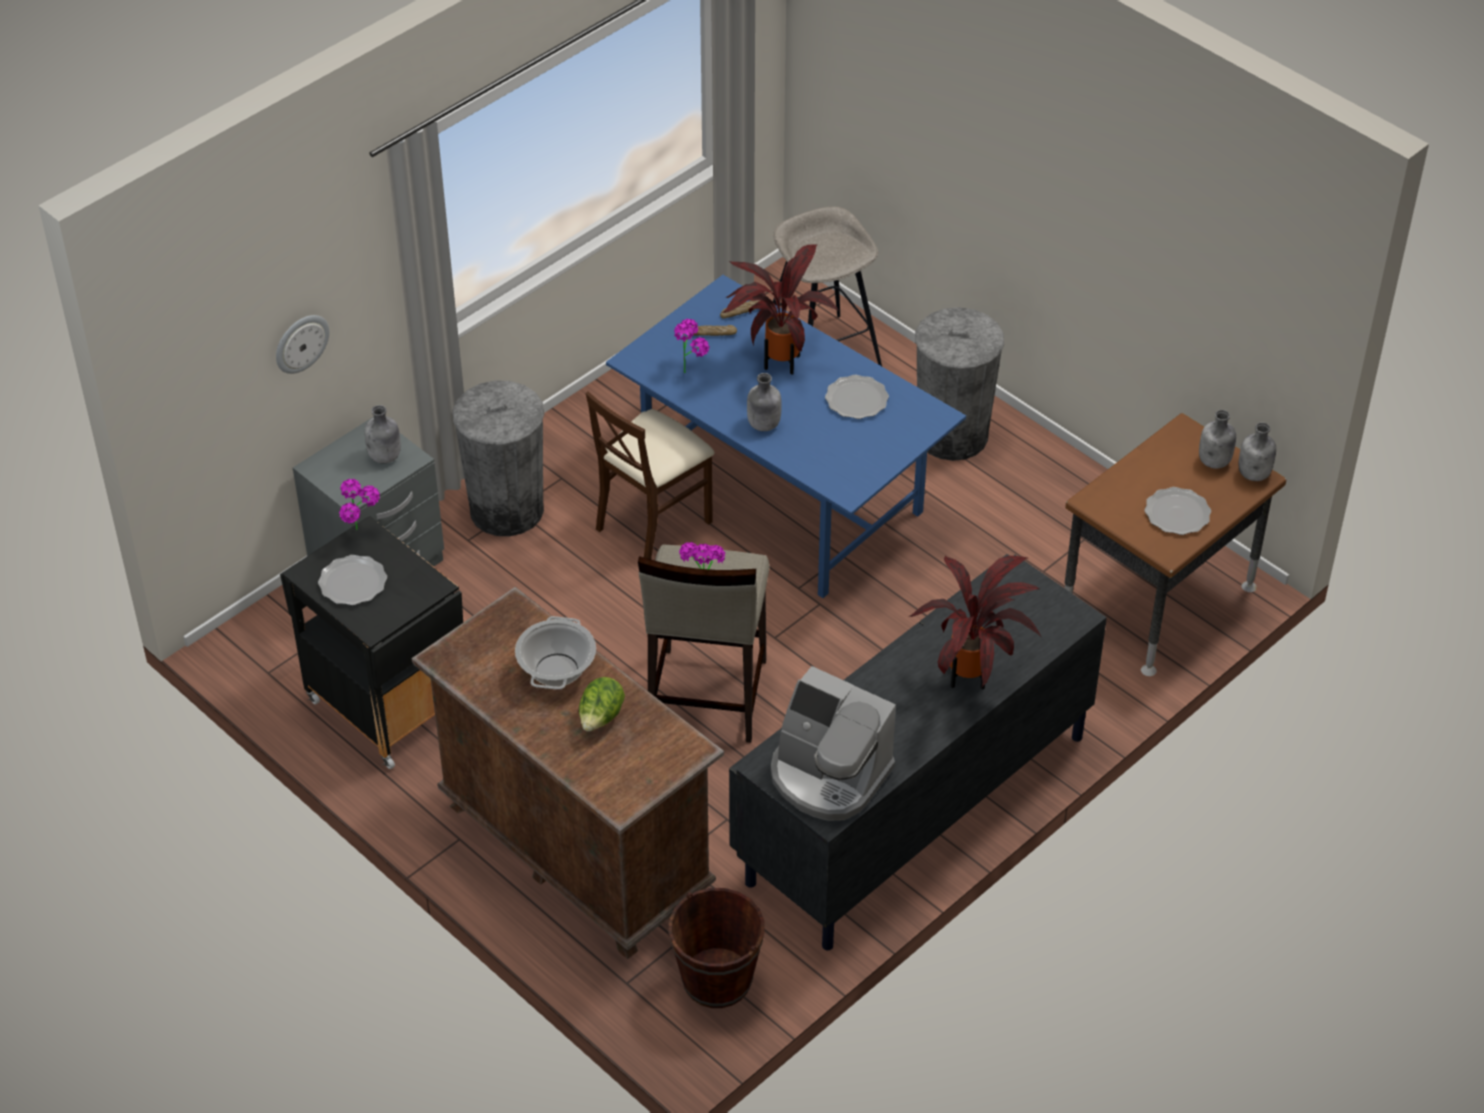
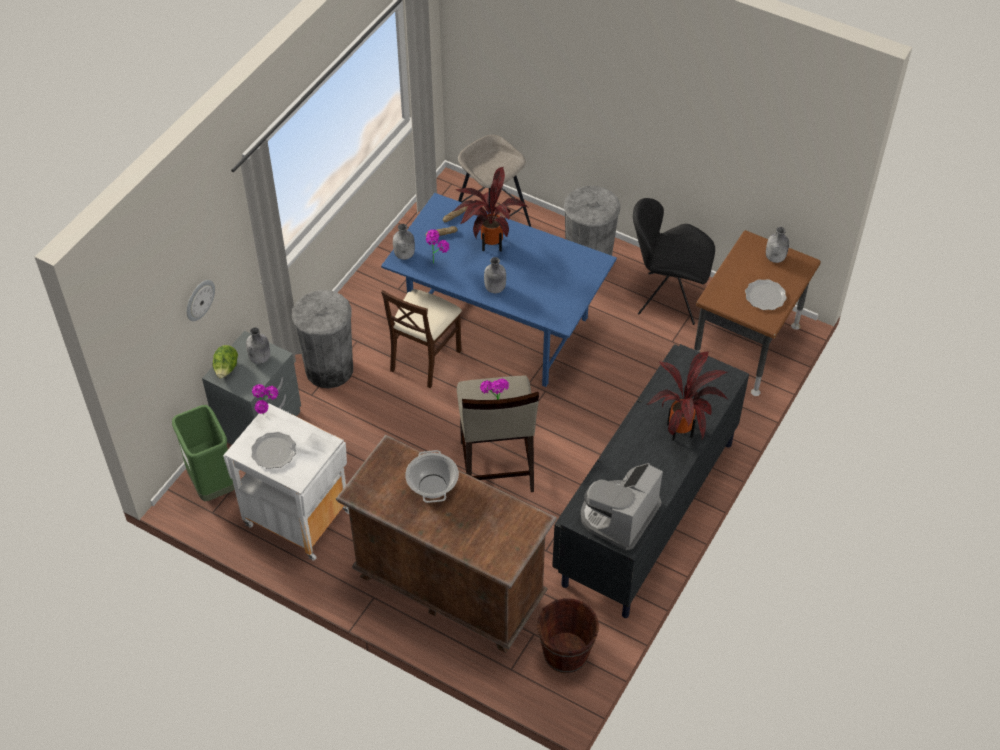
camera: 15 degrees left, 5 degrees up
black cart [280,516,463,769] -> white cart [223,403,349,561]
lettuce [579,677,625,732] -> lettuce moved to [213,345,238,379]
coffee machine [771,666,896,821] -> coffee machine turned 105 degrees clockwise [581,463,663,550]
plate [825,375,889,419] -> none
grey bottle [1239,422,1276,481] -> grey bottle moved to [393,224,415,260]
none -> green trash can [172,405,234,501]
none -> black chair [633,198,715,325]

